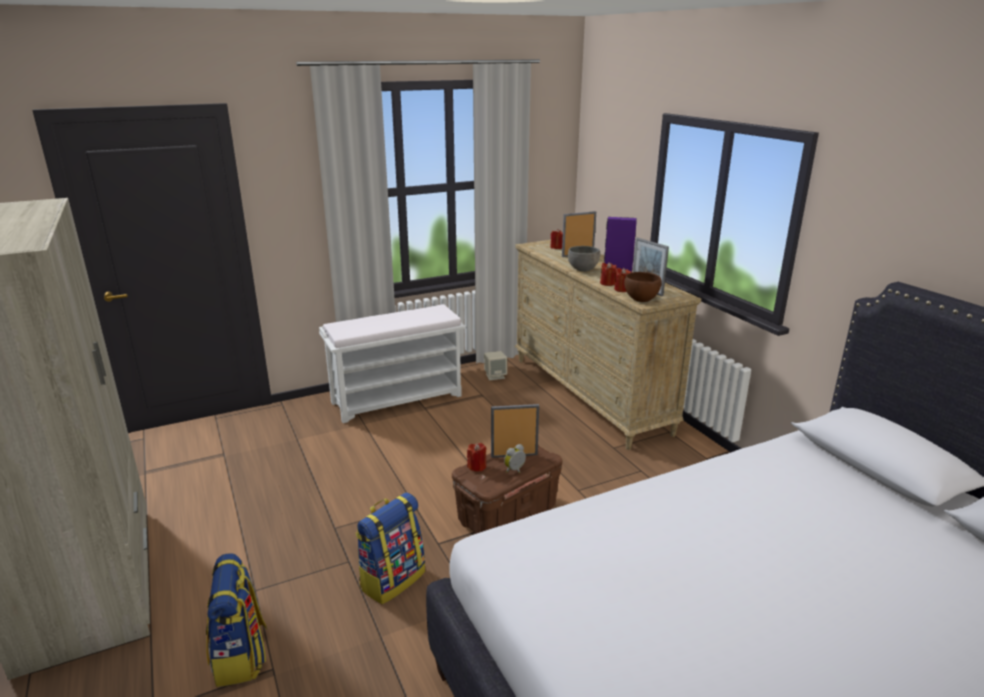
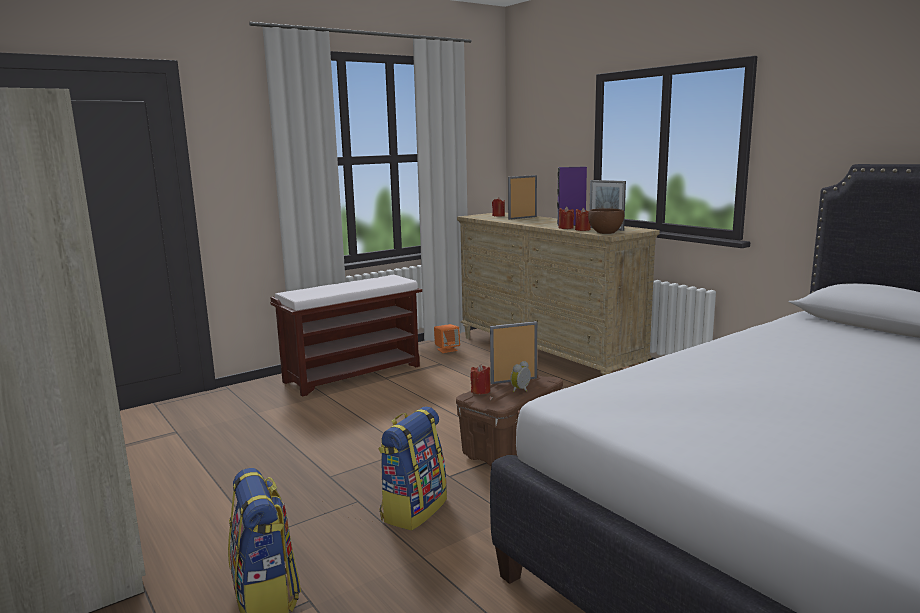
camera: 10 degrees left, 10 degrees down
white bench [319,304,466,423] -> brown bench [270,275,422,397]
beige speaker [484,351,507,380] -> orange speaker [434,324,460,353]
grey bowl [568,246,600,272] -> none

